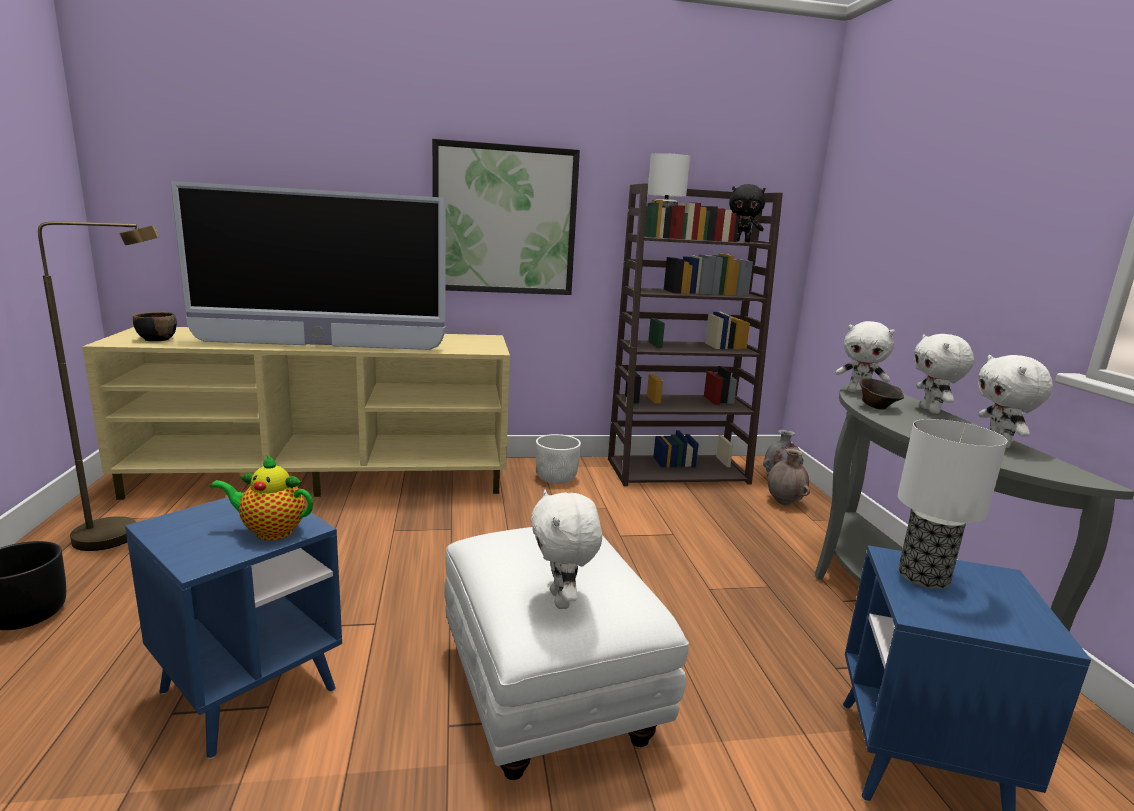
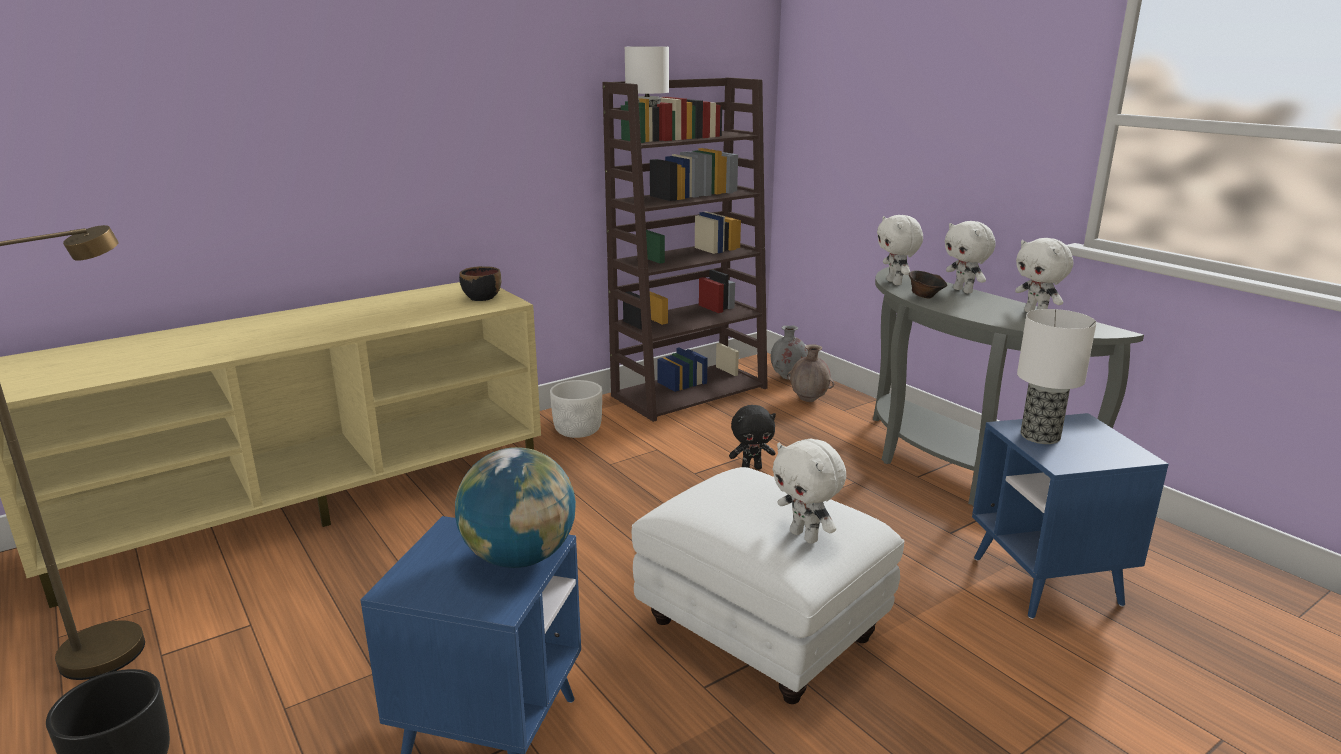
camera: 25 degrees left, 5 degrees up
black bowl [133,312,177,341] -> black bowl moved to [459,266,501,301]
television [170,181,446,350] -> none
teapot [210,455,313,541] -> globe [455,447,576,568]
picture [432,139,580,295] -> none
black plush toy [729,184,766,242] -> black plush toy moved to [729,405,776,470]
white plush toy [835,321,895,392] -> white plush toy turned 75 degrees clockwise [877,215,923,285]

